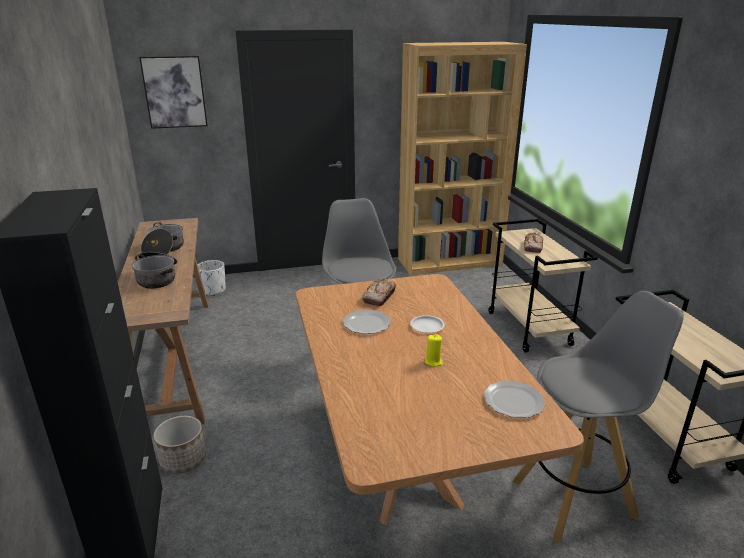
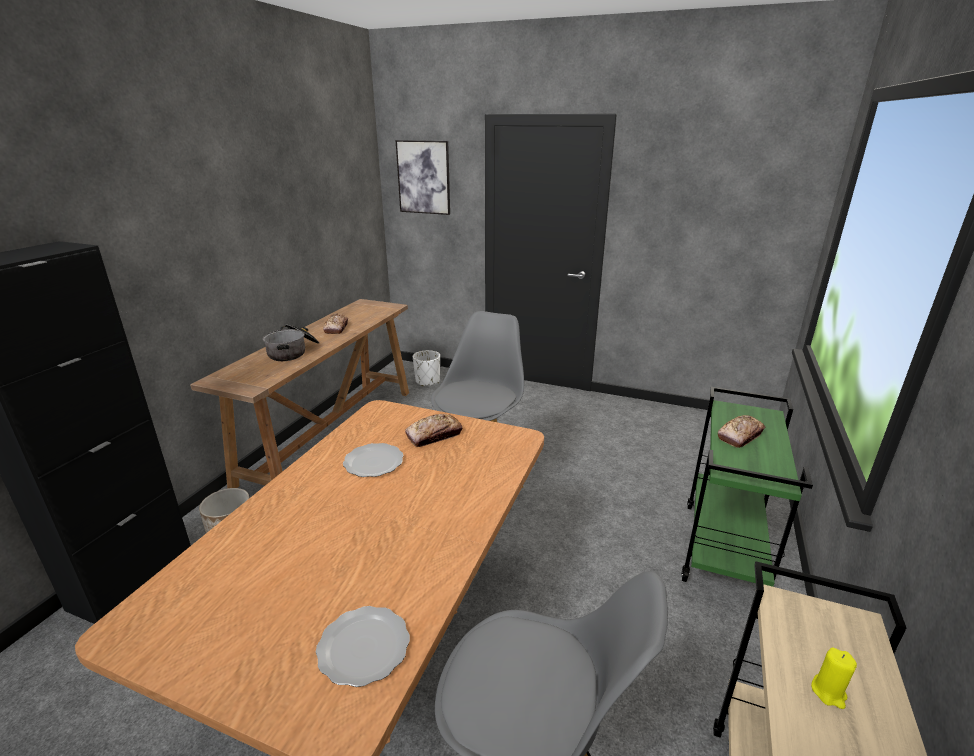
camera: 35 degrees right, 0 degrees up
cooking pot [141,222,184,254] -> bread [323,313,348,334]
brown bookcase [398,42,527,275] -> none
white plate [410,315,445,333] -> none
yellow candle [425,334,443,367] -> yellow candle moved to [811,647,857,709]
beige cart [488,219,598,352] -> green cart [682,387,813,587]

